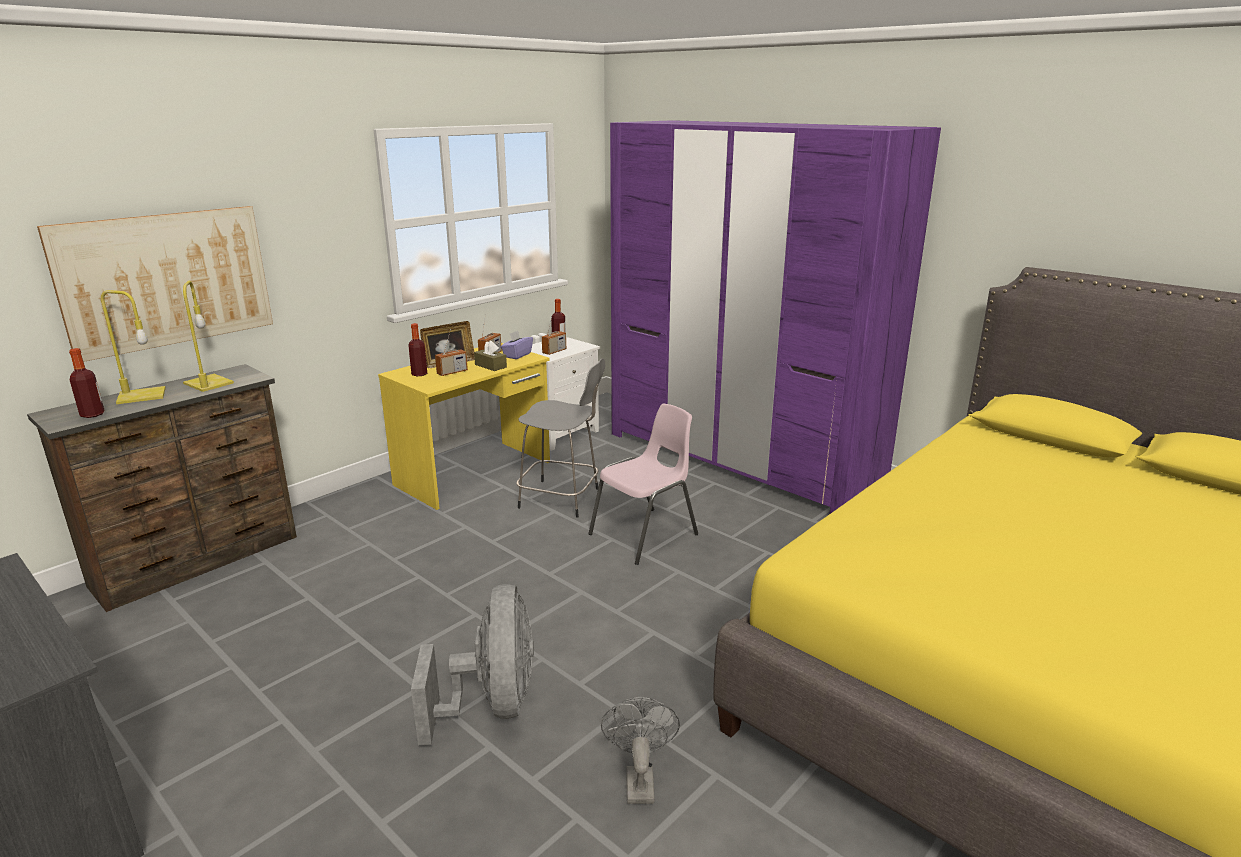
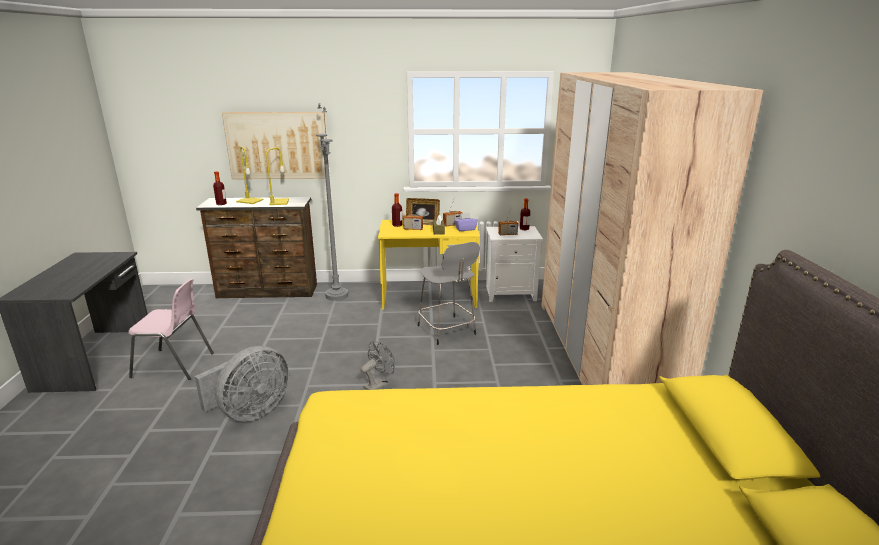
camera: 45 degrees right, 0 degrees up
pink chair [588,404,698,565] -> pink chair moved to [129,279,214,380]
grey fan [601,697,680,804] -> grey fan moved to [361,341,395,390]
purple wardrobe [610,120,941,514] -> beige wardrobe [541,72,764,385]
none -> grey floor lamp [317,103,348,301]

